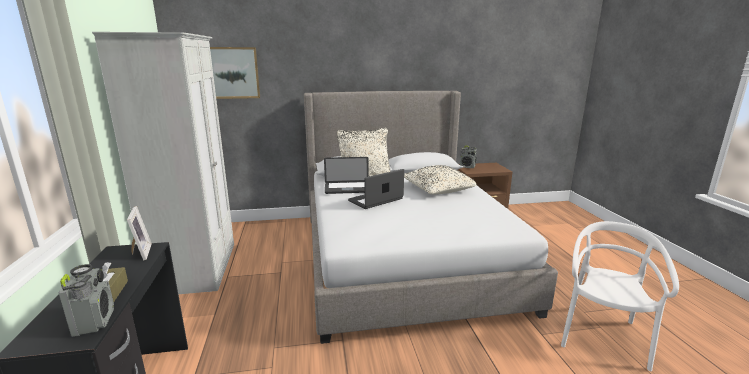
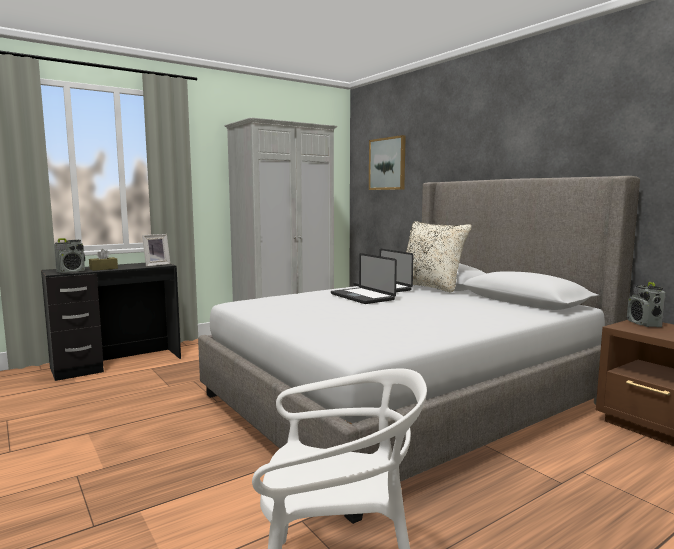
camera: 65 degrees right, 10 degrees down
laptop [348,169,404,209] -> laptop turned 150 degrees counterclockwise [331,253,397,304]
beige pillow [404,165,477,194] -> none

